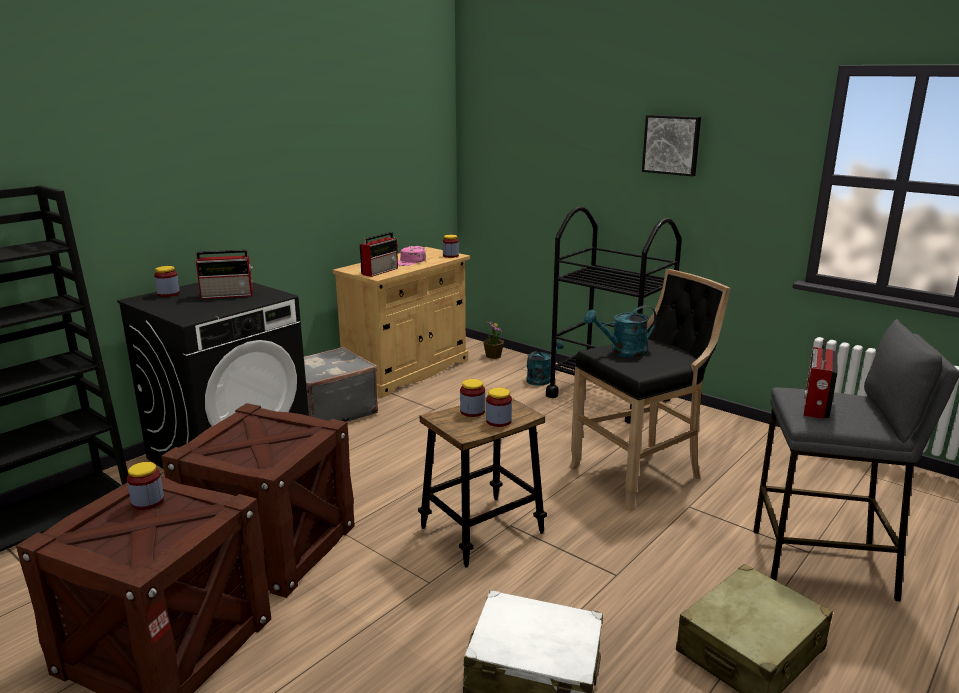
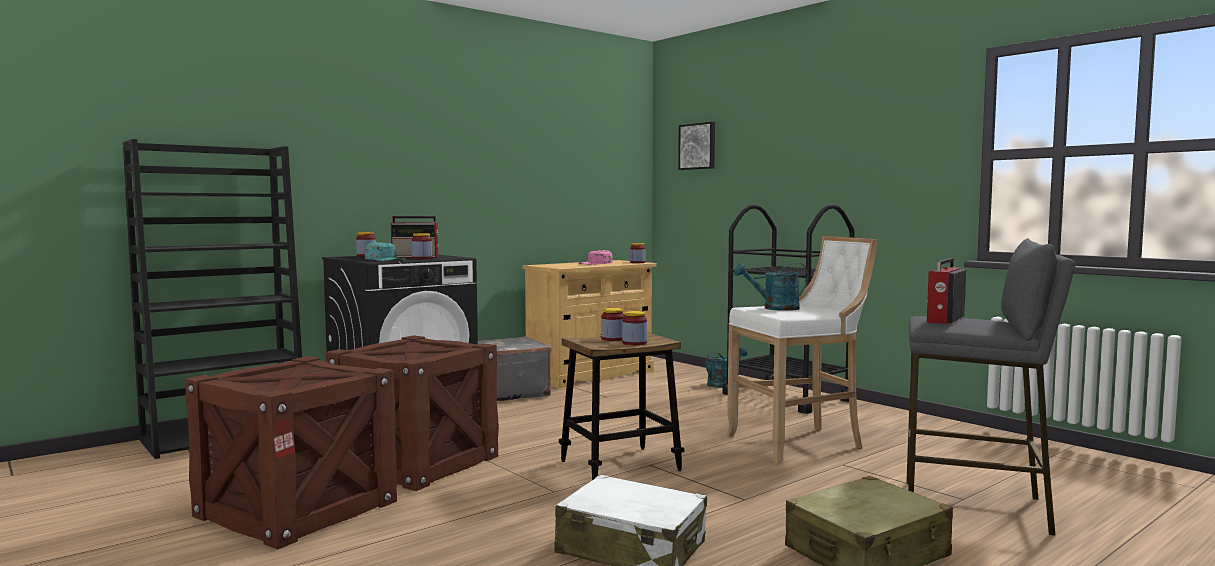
camera: 10 degrees right, 15 degrees down
jar [127,462,164,510] -> jar moved to [412,233,432,259]
radio [360,232,398,277] -> none
potted plant [483,319,504,359] -> none
black stool [569,269,730,512] -> white stool [726,236,878,464]
picture [642,115,701,176] -> picture moved to [678,122,715,170]
none -> turquoise cap [365,242,406,261]

